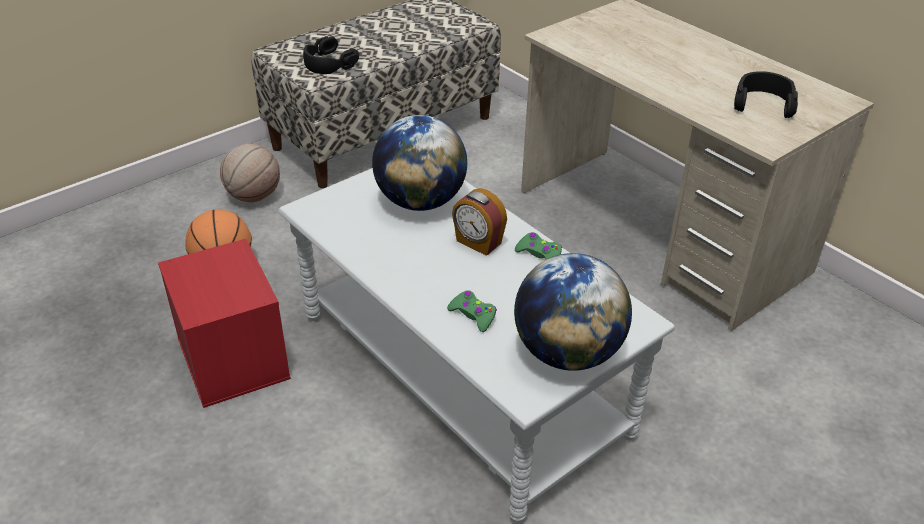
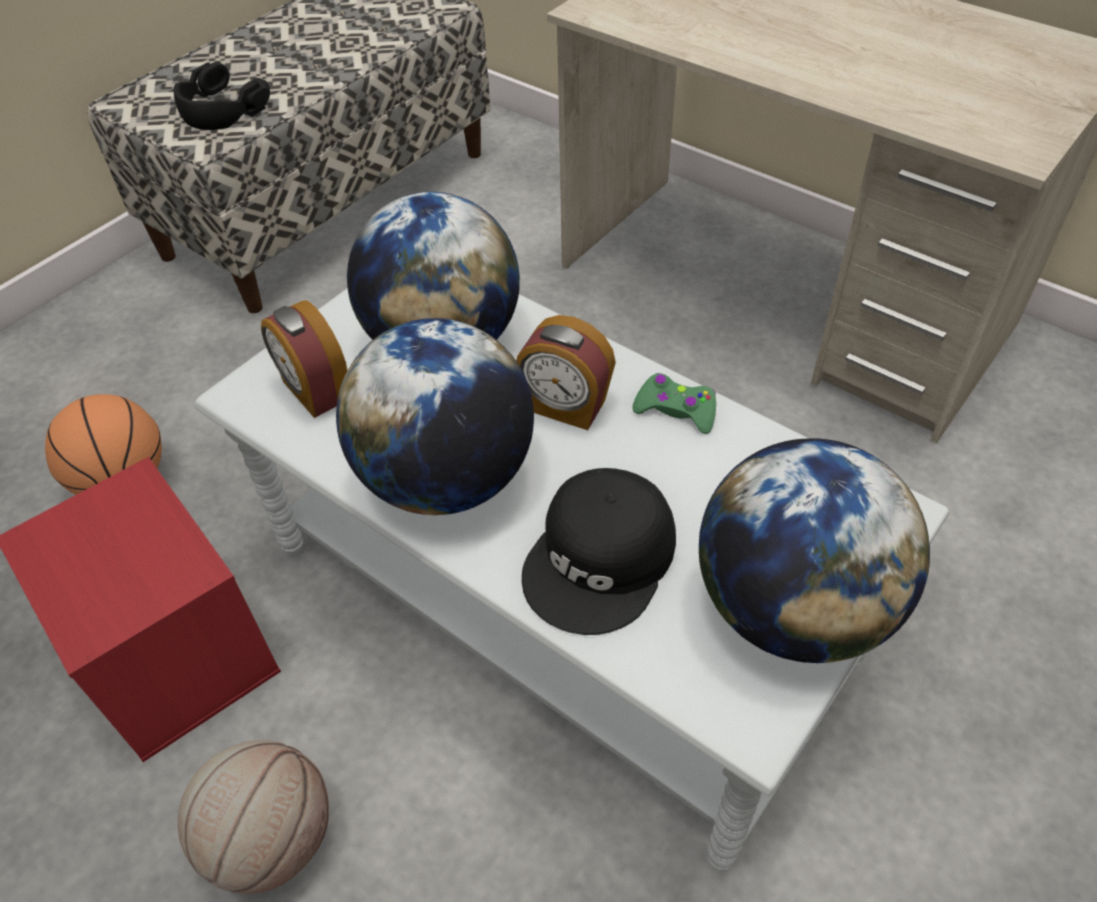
camera: 10 degrees left, 10 degrees up
basketball [220,144,280,202] -> basketball moved to [178,740,329,894]
green game controller [447,290,497,332] -> black cap [522,468,676,635]
black headphones [734,71,798,118] -> none
none -> alarm clock [261,300,347,418]
none -> globe [336,318,534,515]

